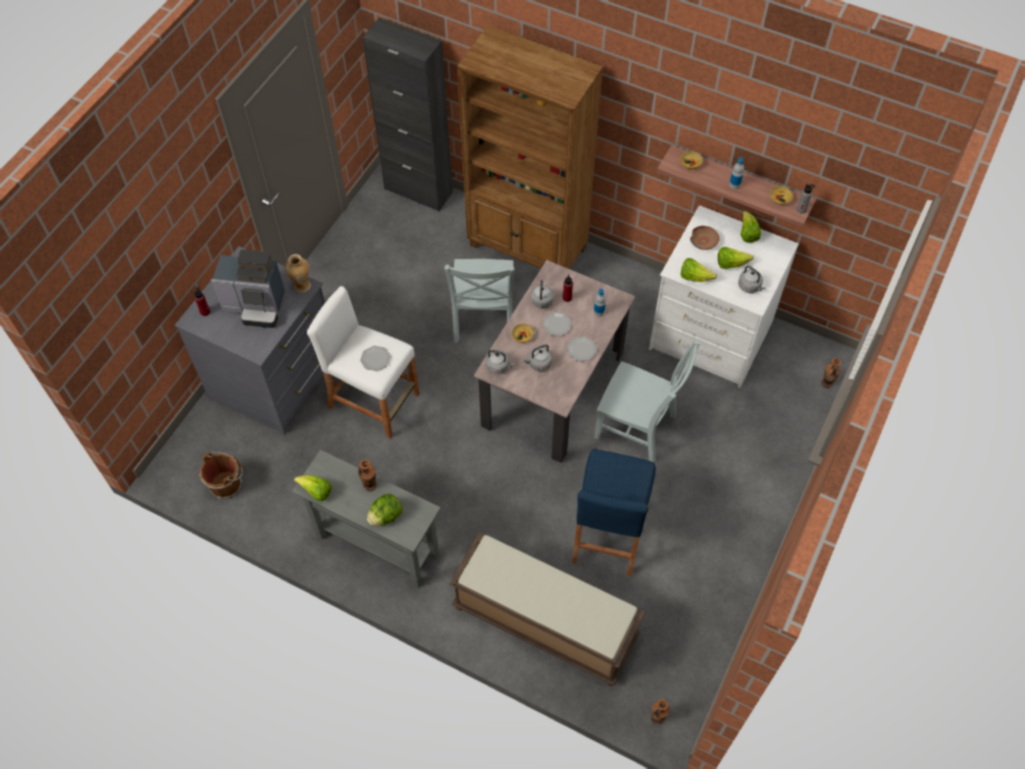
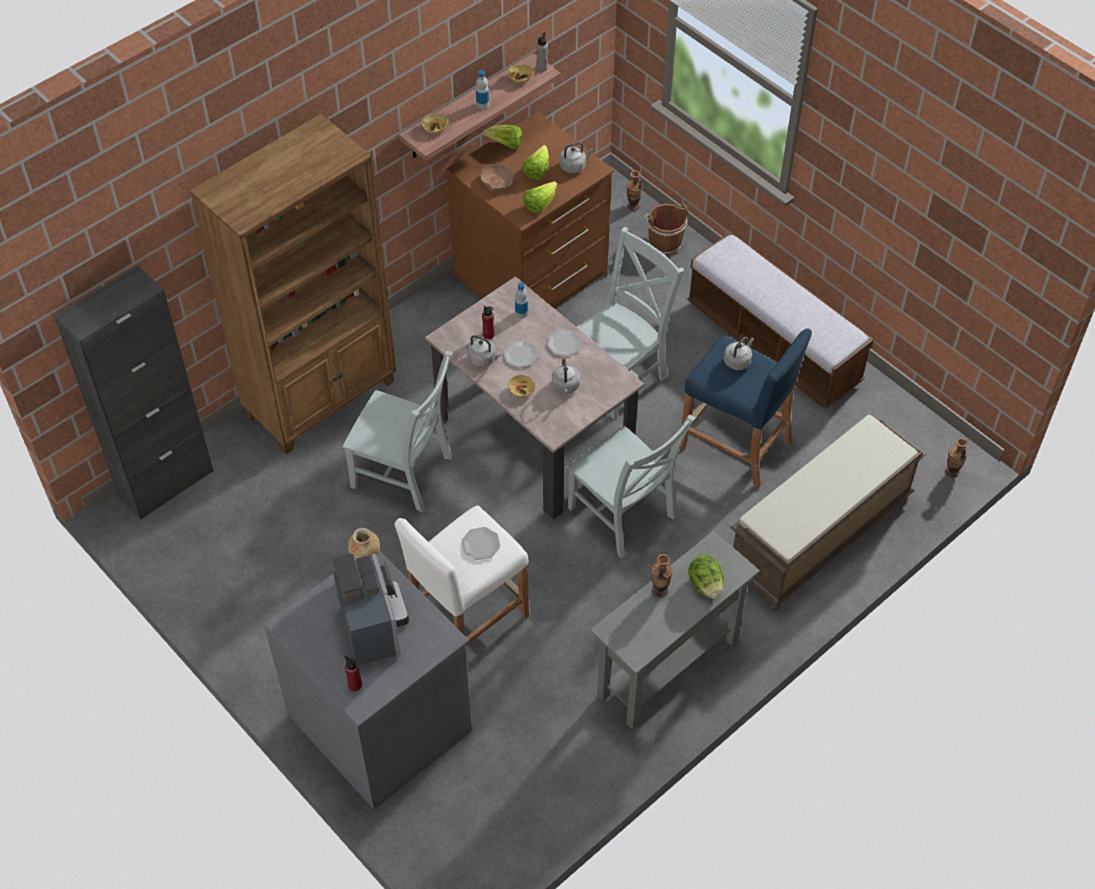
camera: 70 degrees left, 5 degrees down
brown bucket [199,452,243,499] -> brown bucket moved to [644,204,688,255]
coffee machine [211,249,285,328] -> coffee machine turned 45 degrees counterclockwise [332,554,409,665]
lettuce [294,475,332,501] -> none
grey kettle [486,350,515,374] -> grey kettle moved to [724,337,754,370]
white dresser [649,205,799,388] -> brown dresser [446,112,614,308]
none -> grey chair [567,415,695,559]
none -> bench [687,232,874,409]

